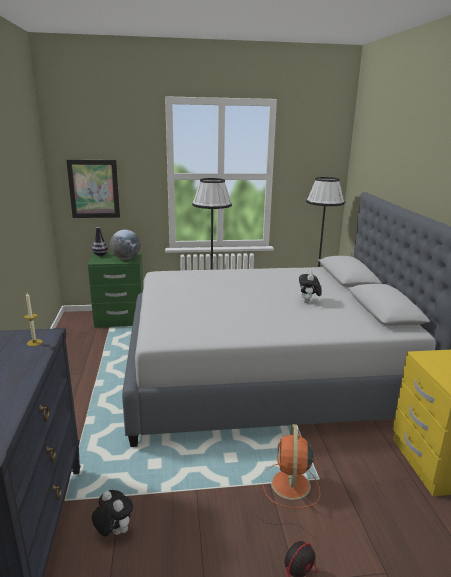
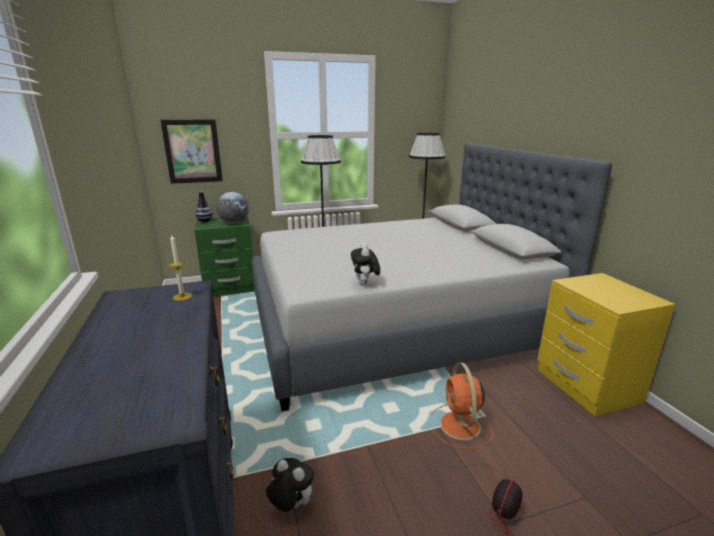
camera: 10 degrees left, 0 degrees up
plush toy [299,270,321,303] -> plush toy moved to [351,243,380,285]

